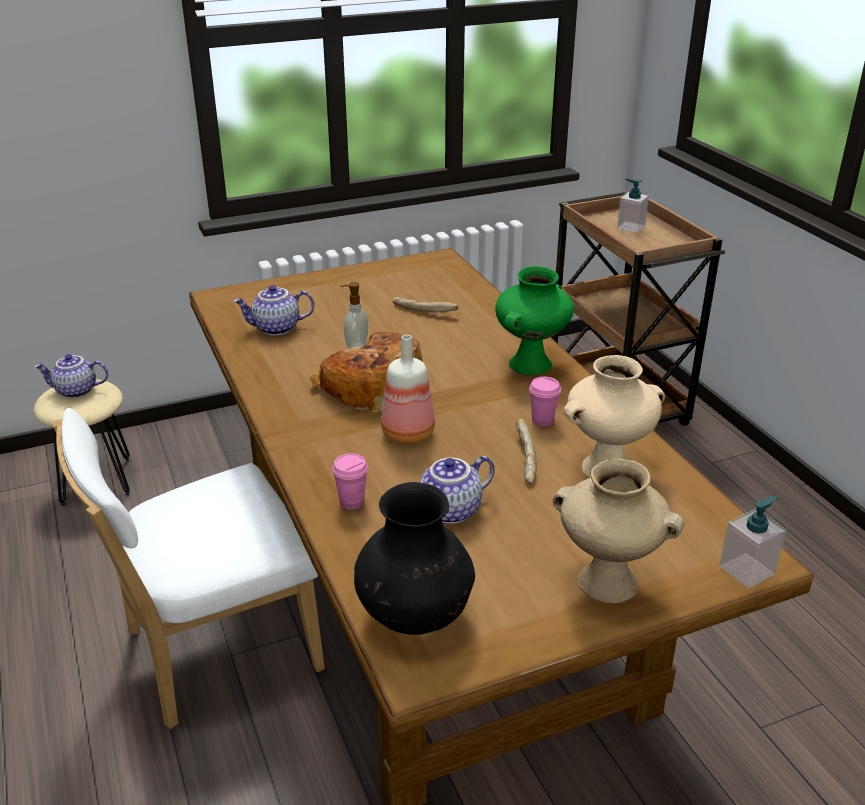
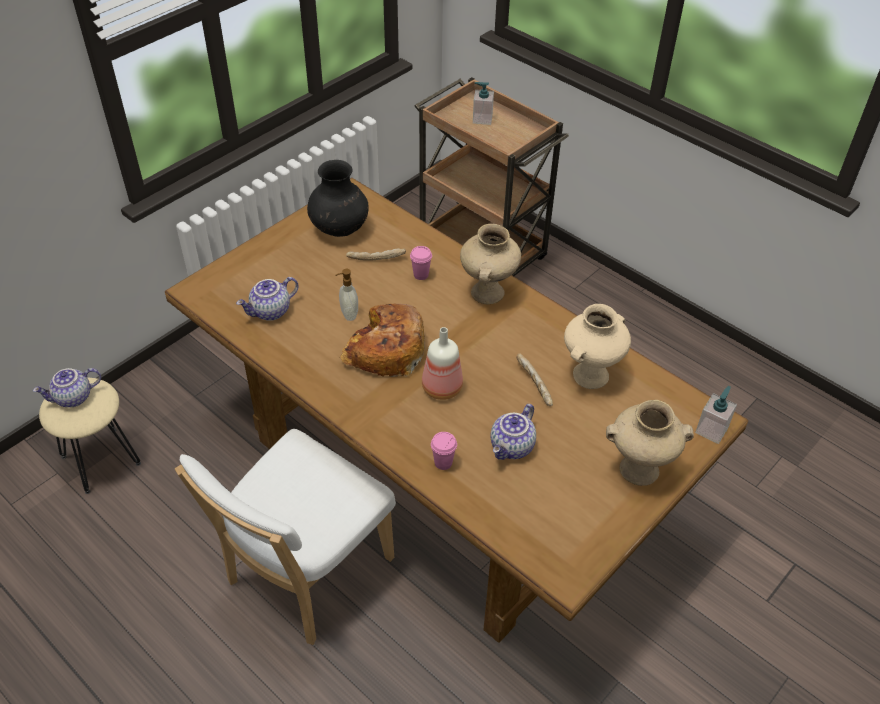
camera: 25 degrees left, 15 degrees up
black vase [354,482,475,635] -> black vase moved to [307,160,369,237]
green vase [495,266,574,375] -> beige vase [460,224,521,304]
pink cup [529,377,561,427] -> pink cup moved to [410,246,432,280]

